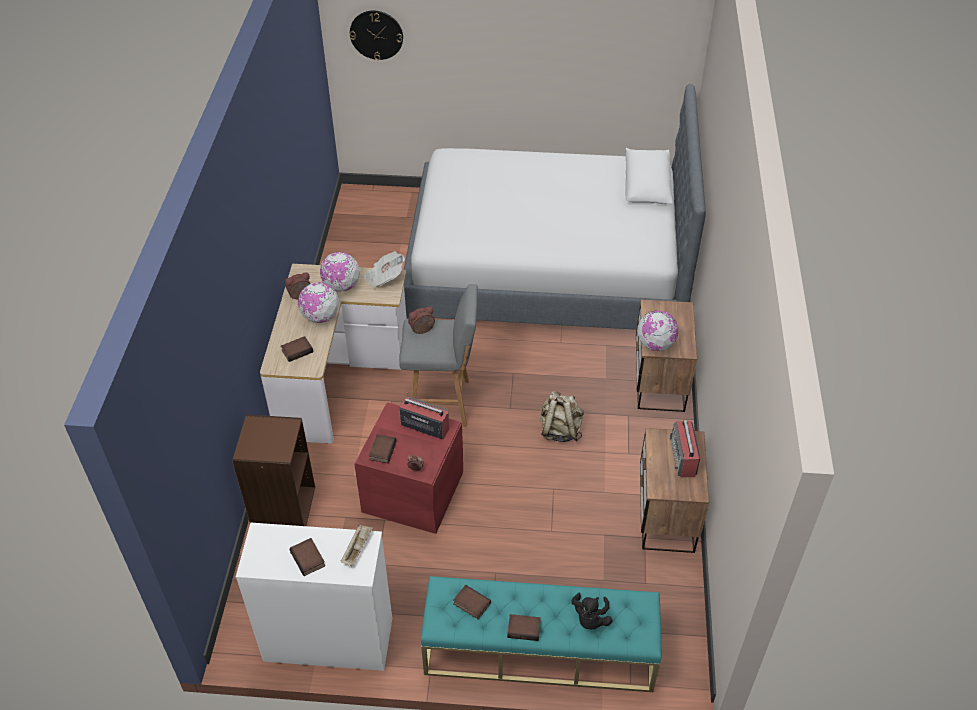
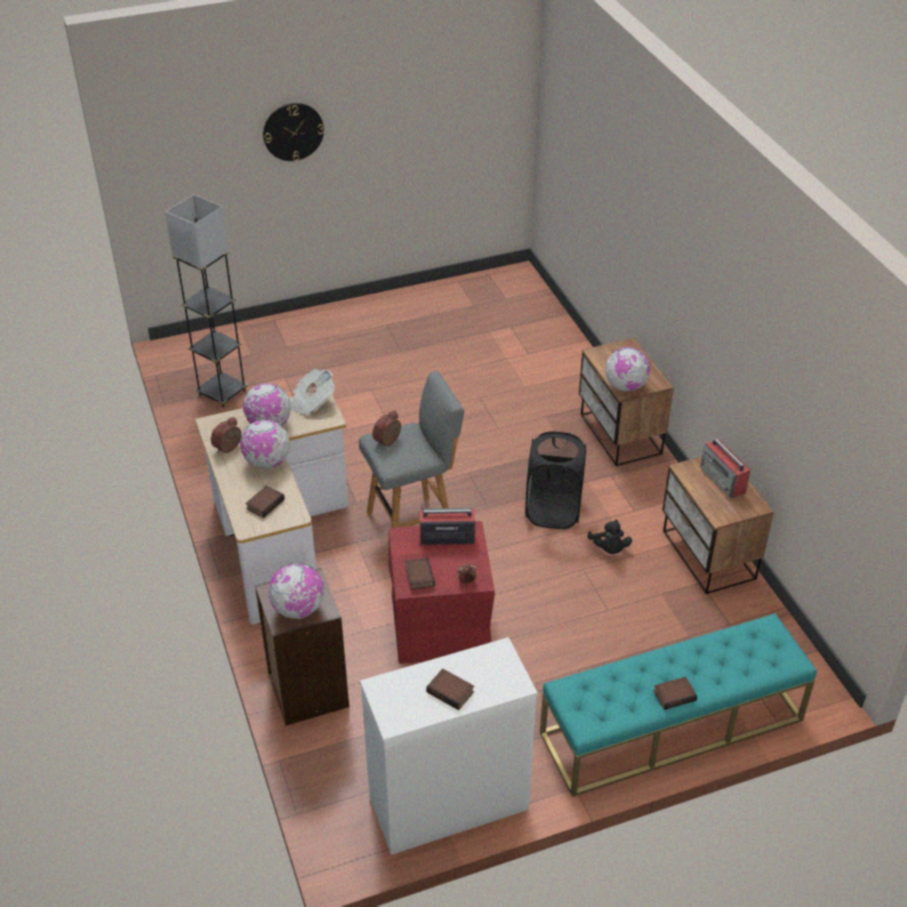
camera: 25 degrees left, 5 degrees down
beige tray [341,525,373,566] -> none
wall clock [350,11,403,60] -> wall clock moved to [263,103,324,161]
bed [404,83,706,330] -> none
book [453,585,491,619] -> none
beige backpack [540,391,584,442] -> black laundry basket [525,431,586,529]
black plush toy [571,593,612,629] -> black plush toy moved to [587,520,632,554]
none -> grey floor lamp [165,194,248,407]
none -> globe [268,563,325,619]

